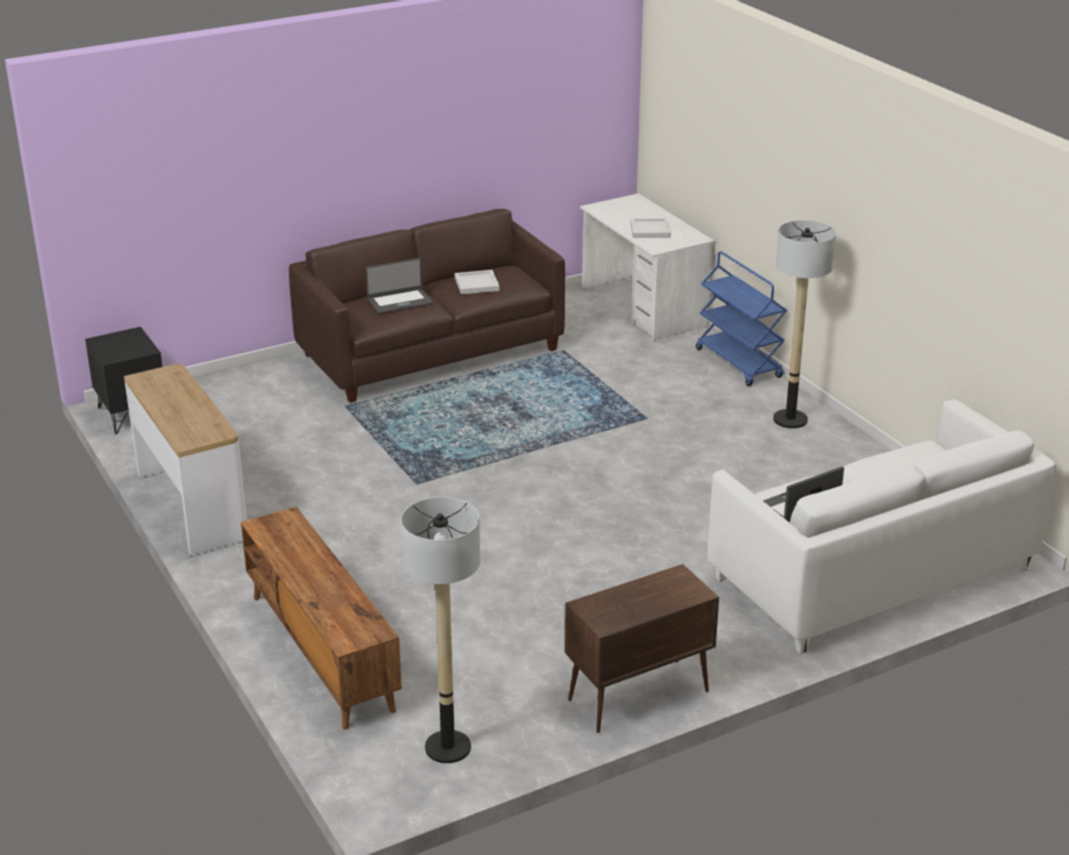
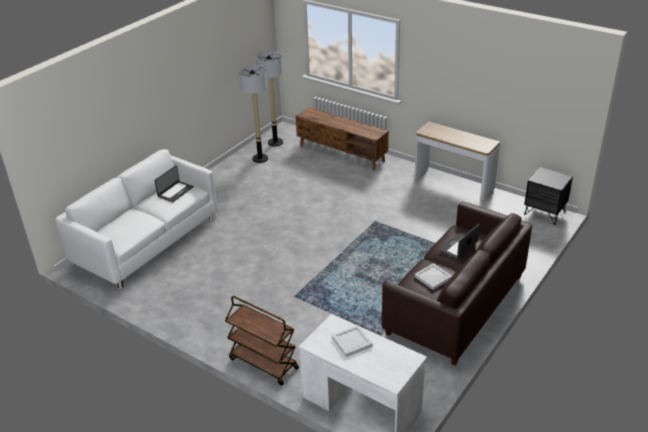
camera: 155 degrees right, 5 degrees up
brown cabinet [565,564,719,733] -> none
blue cart [696,251,787,386] -> brown cart [225,296,299,386]
floor lamp [773,220,836,428] -> floor lamp moved to [239,66,268,163]

